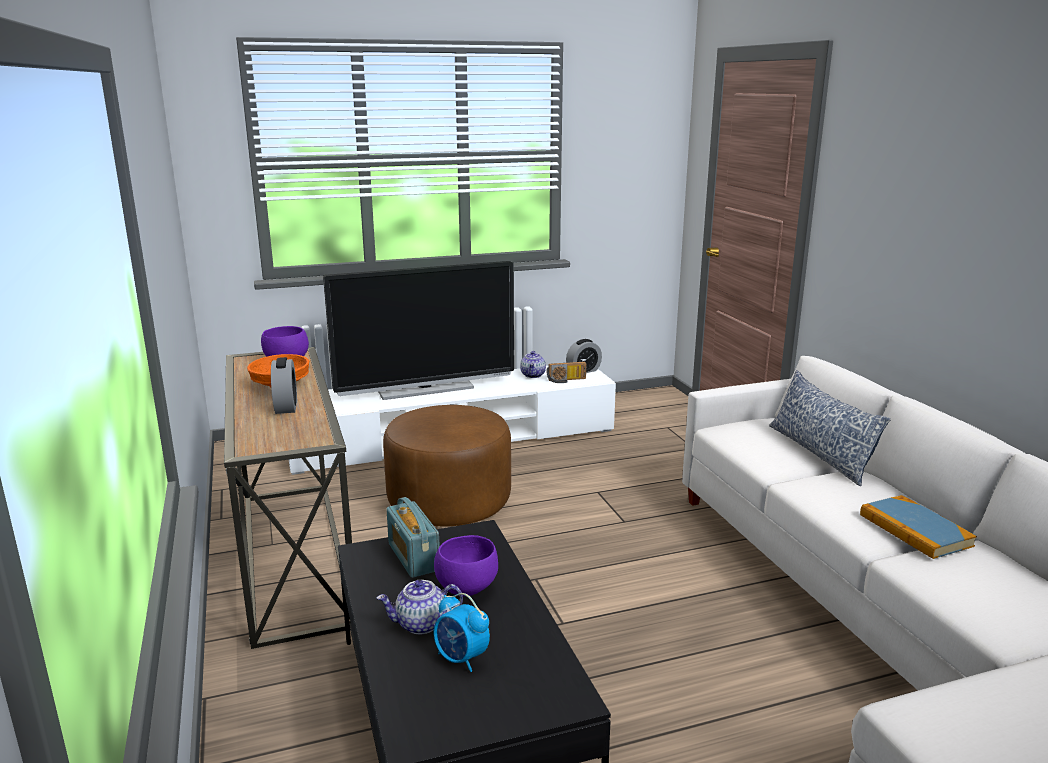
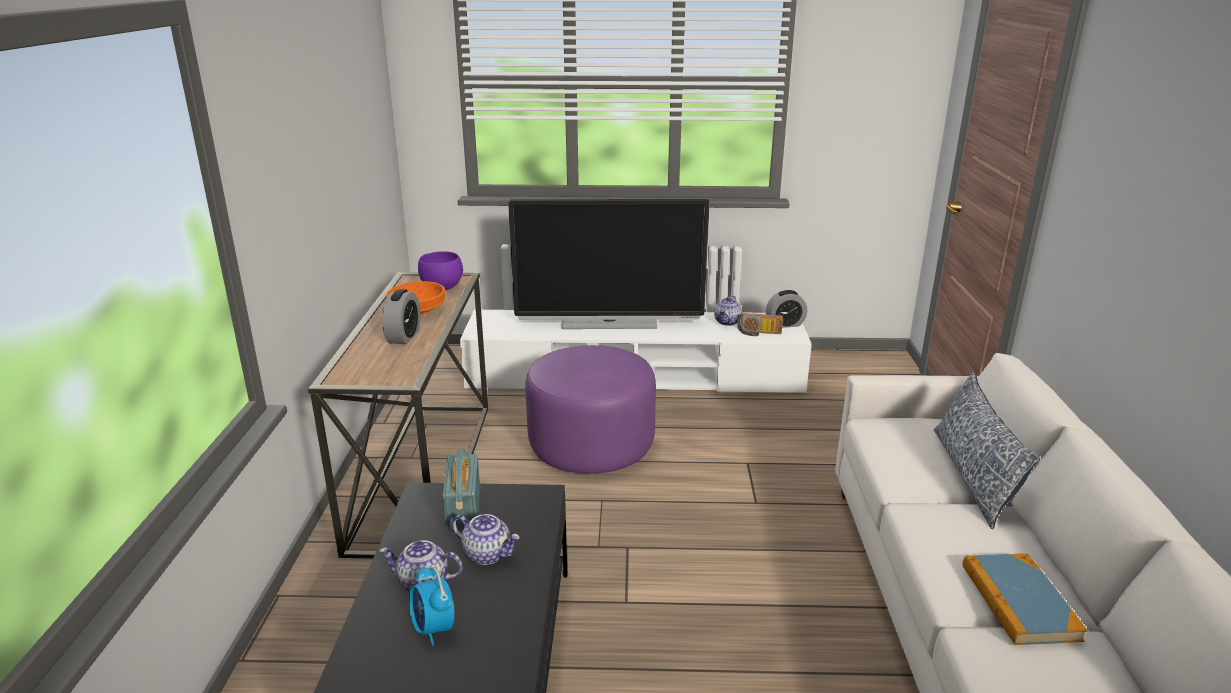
camera: 20 degrees right, 5 degrees up
brown ottoman [383,405,511,526] -> purple ottoman [525,345,656,474]
purple bowl [434,535,498,597] -> teapot [452,514,520,565]

